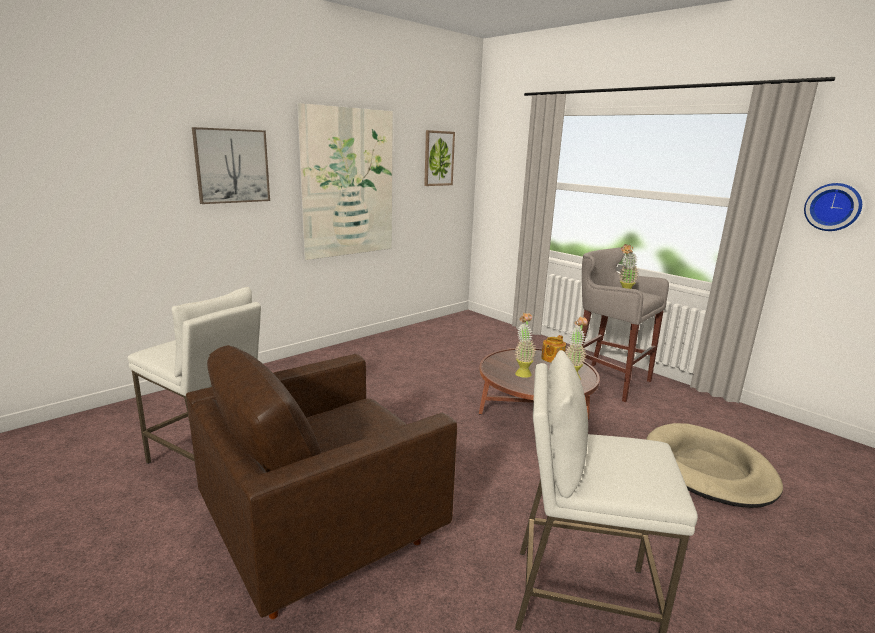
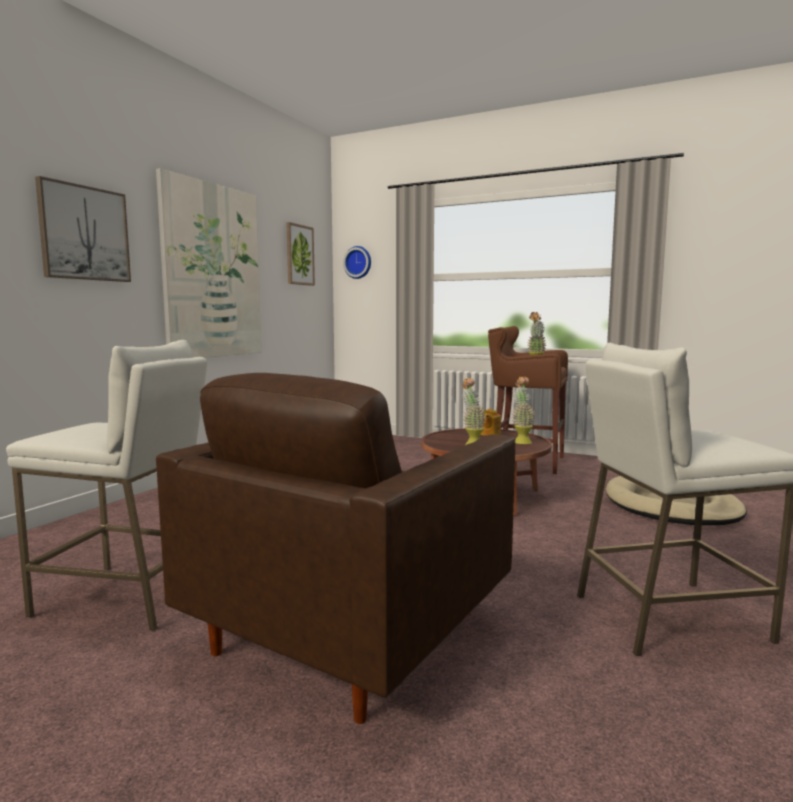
camera: 20 degrees left, 10 degrees down
grey stool [581,248,669,402] -> brown stool [488,326,568,474]
wall clock [804,183,862,231] -> wall clock moved to [343,246,371,279]

